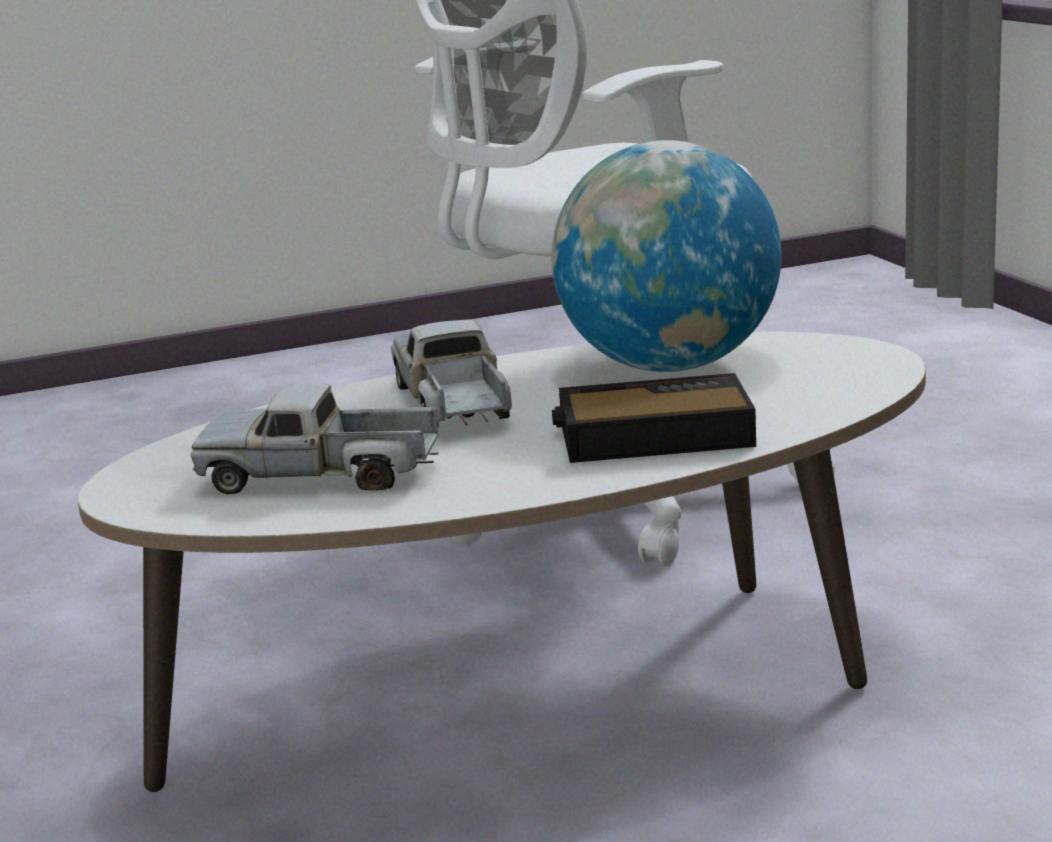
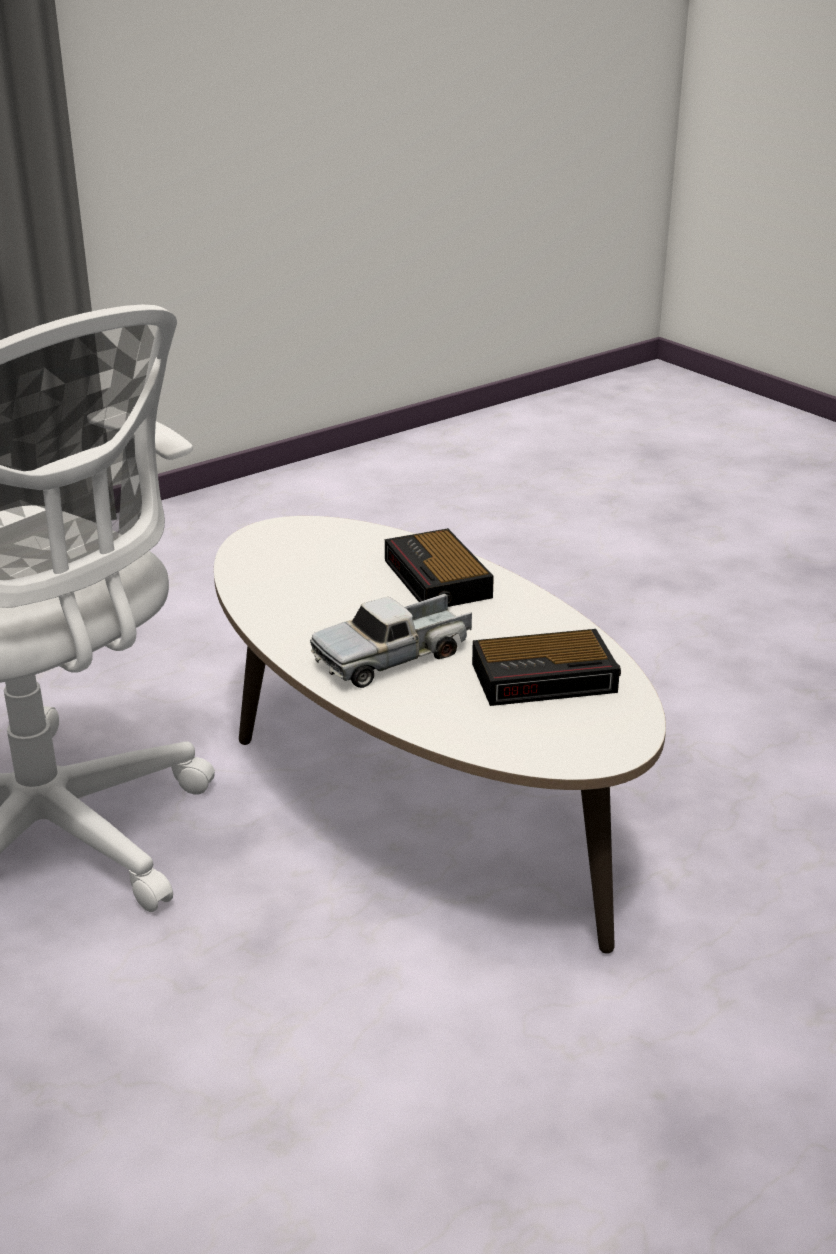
camera: 110 degrees left, 10 degrees up
toy truck [191,384,439,494] -> alarm clock [472,629,621,706]
globe [551,140,782,372] -> none

